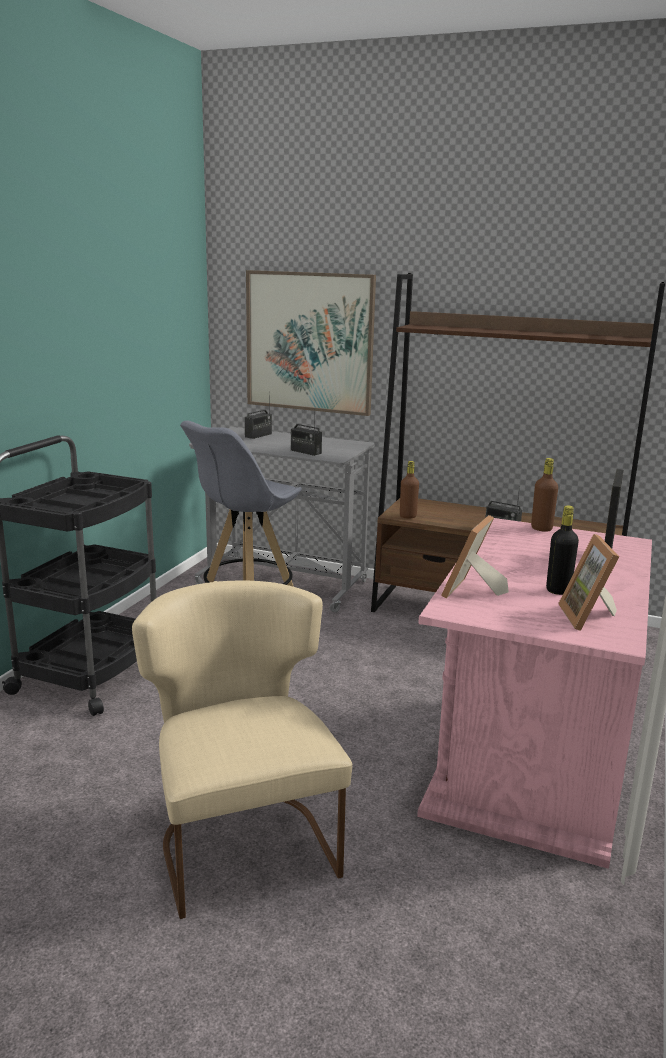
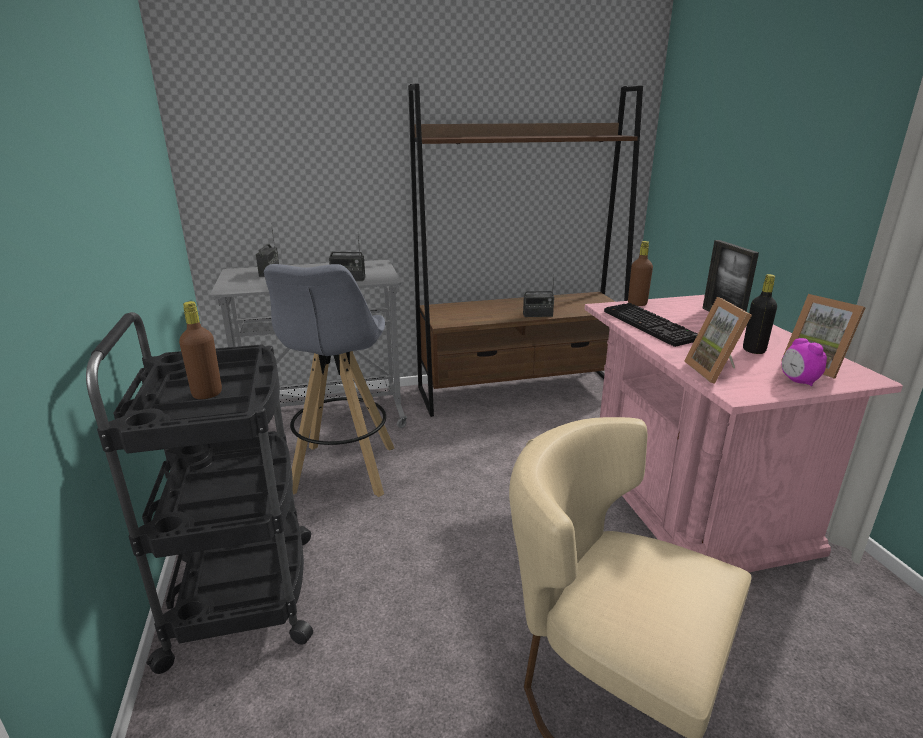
camera: 35 degrees left, 5 degrees up
picture [246,270,376,416] -> none
brown bottle [400,461,419,519] -> brown bottle moved to [179,301,222,399]
none -> keyboard [604,303,698,347]
none -> alarm clock [782,338,827,386]

